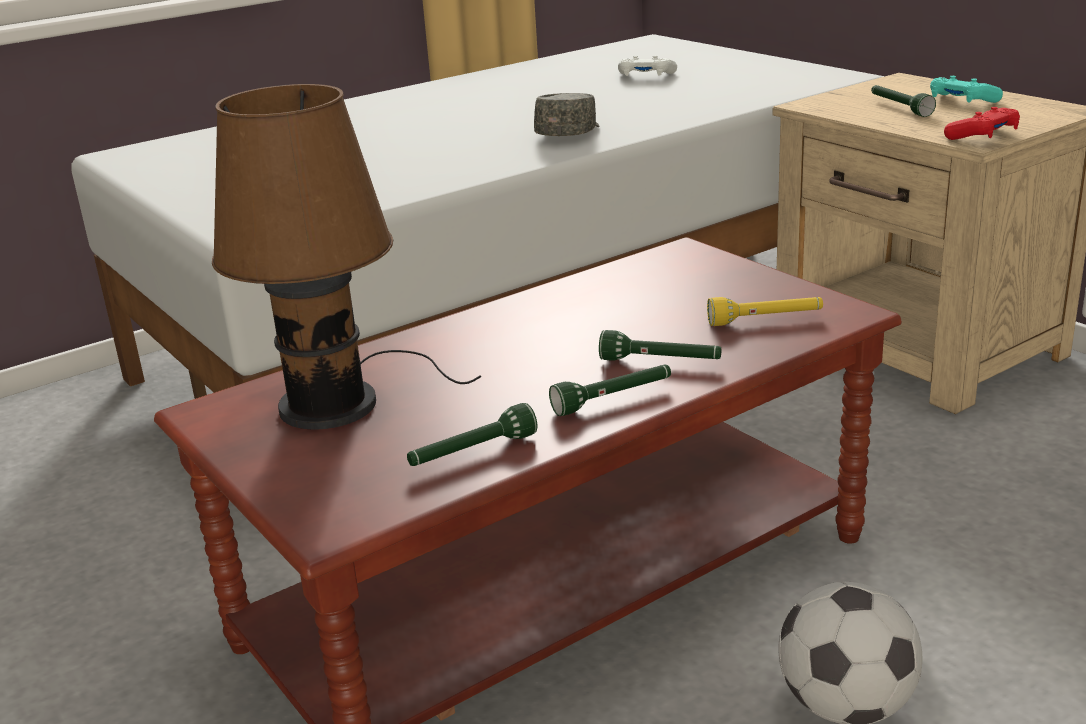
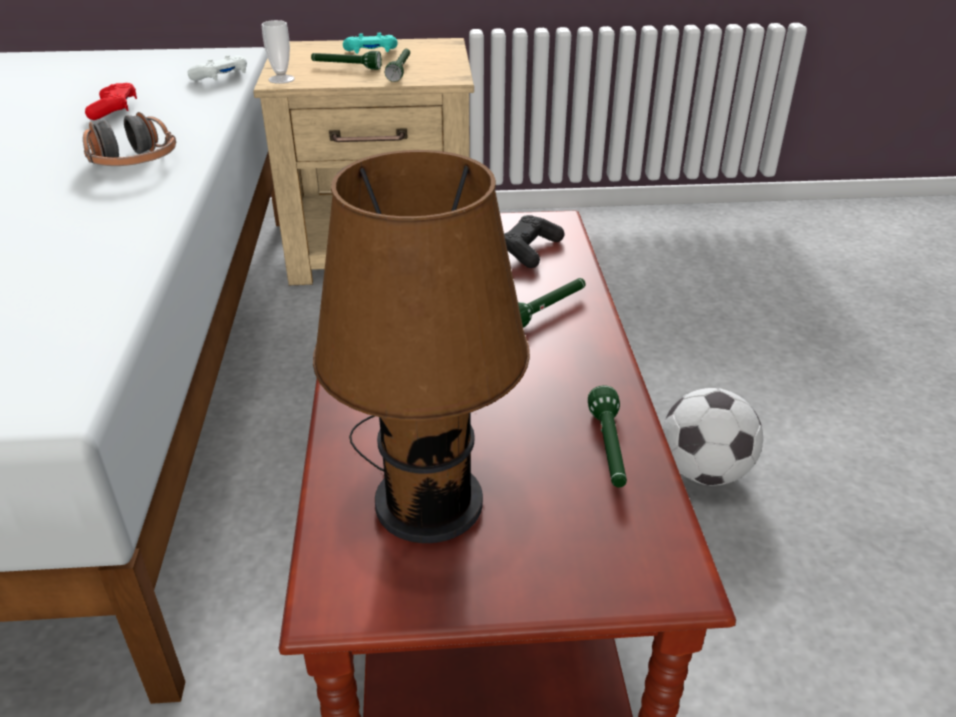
camera: 60 degrees left, 10 degrees up
grey cap [534,93,600,136] -> headphones [83,112,176,166]
green flashlight [549,365,671,416] -> green flashlight moved to [385,49,410,82]
white game controller [618,55,677,76] -> white game controller moved to [188,55,247,81]
yellow flashlight [707,297,823,326] -> black game controller [504,215,564,268]
red game controller [944,107,1020,140] -> red game controller moved to [85,83,137,120]
none -> cup [261,20,295,84]

